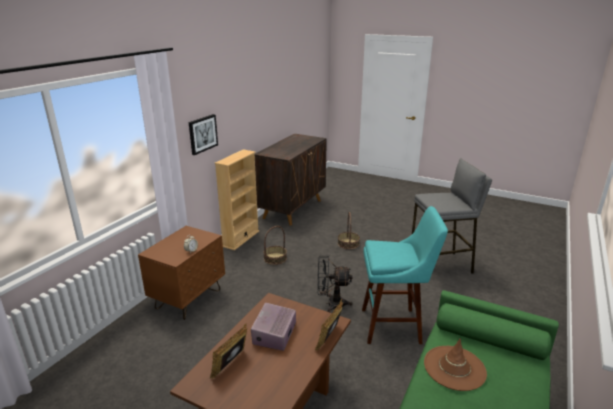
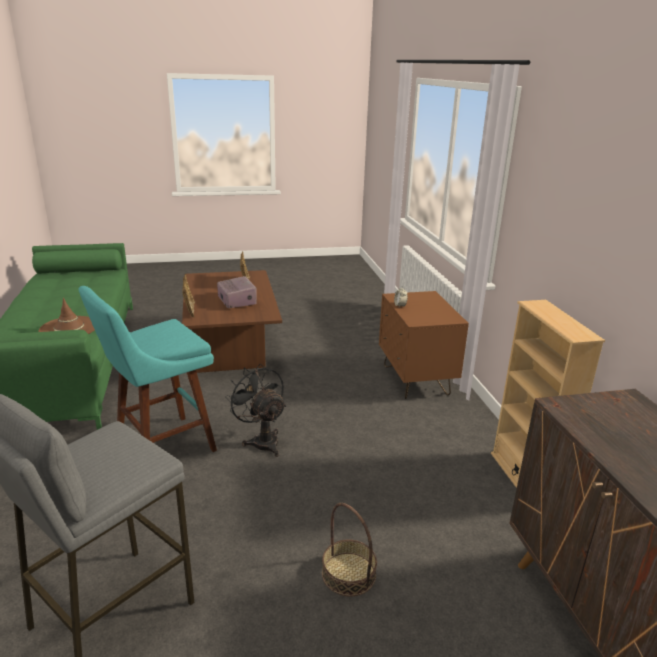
camera: 140 degrees right, 0 degrees up
picture [189,114,218,155] -> none
basket [263,226,287,265] -> none
black fan [318,255,353,312] -> black fan turned 90 degrees counterclockwise [225,364,286,457]

